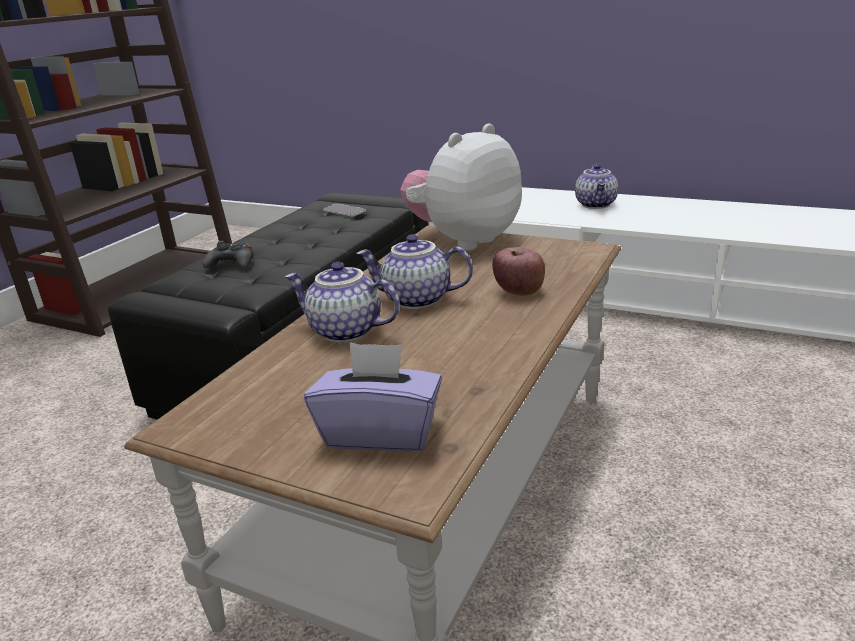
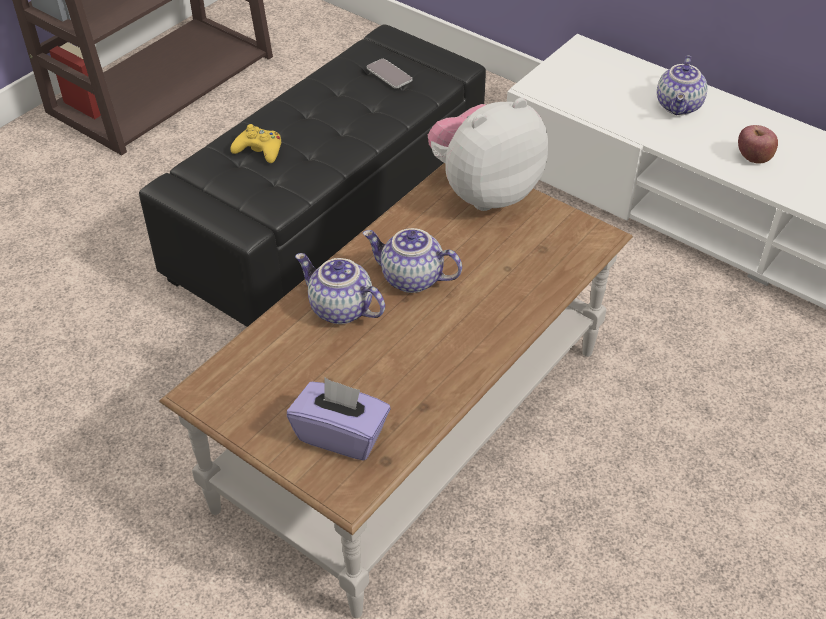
camera: 10 degrees right, 20 degrees up
black game controller [203,241,253,268] -> yellow game controller [230,124,281,163]
apple [492,247,545,296] -> apple moved to [738,125,778,164]

